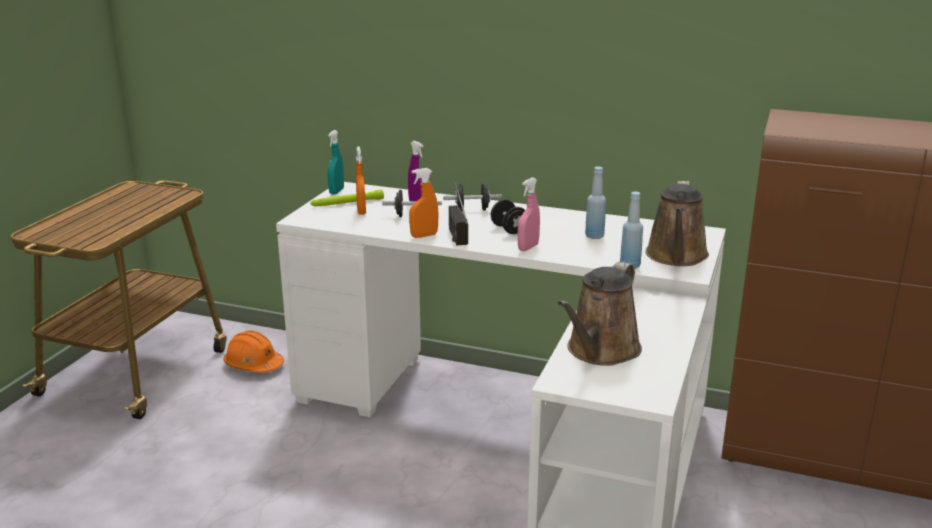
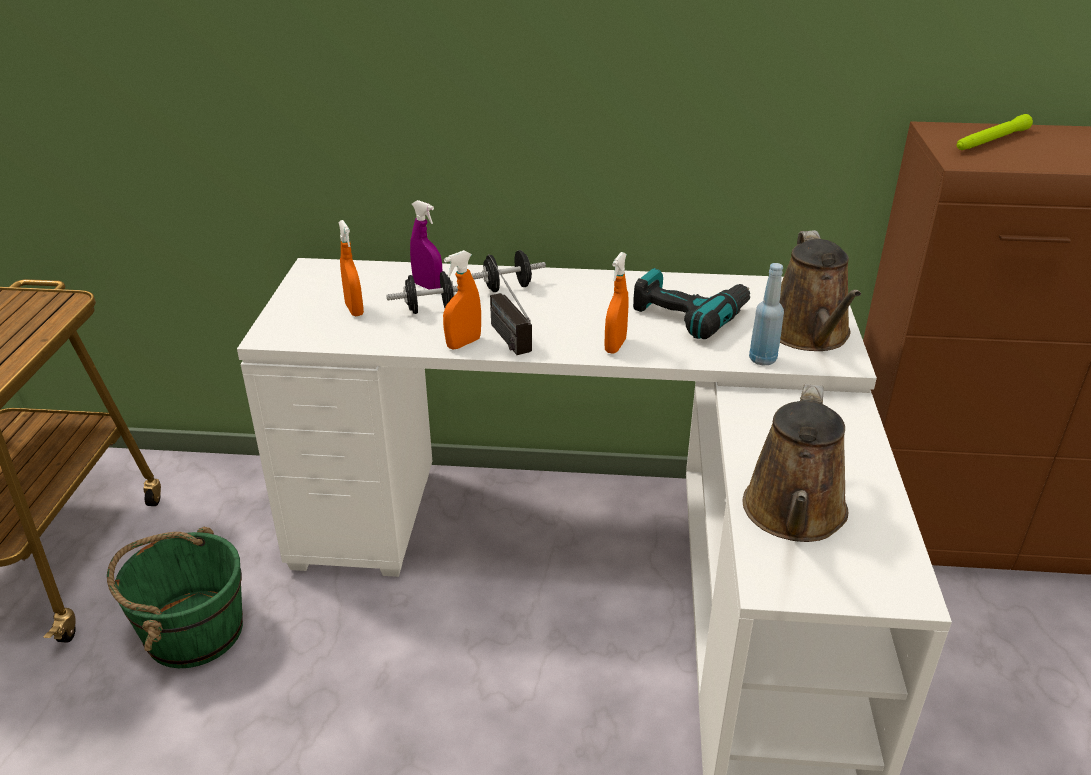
camera: 15 degrees left, 10 degrees up
orange hard hat [224,331,284,373] -> none
green flashlight [311,189,384,207] -> green flashlight moved to [957,114,1033,150]
turquoise spray bottle [328,130,344,195] -> none
black dumbbell [491,199,525,234] -> none
pink spray bottle [518,177,540,251] -> orange spray bottle [605,252,629,354]
blue bottle [585,166,606,239] -> power drill [633,268,750,339]
none -> green bucket [107,527,243,668]

